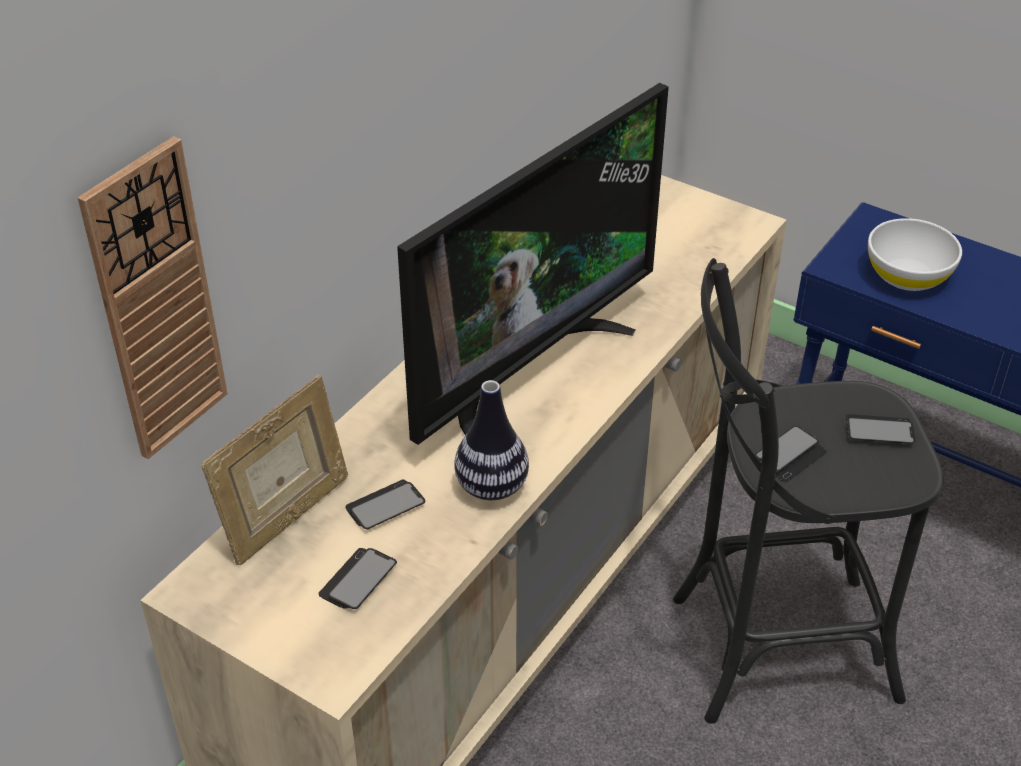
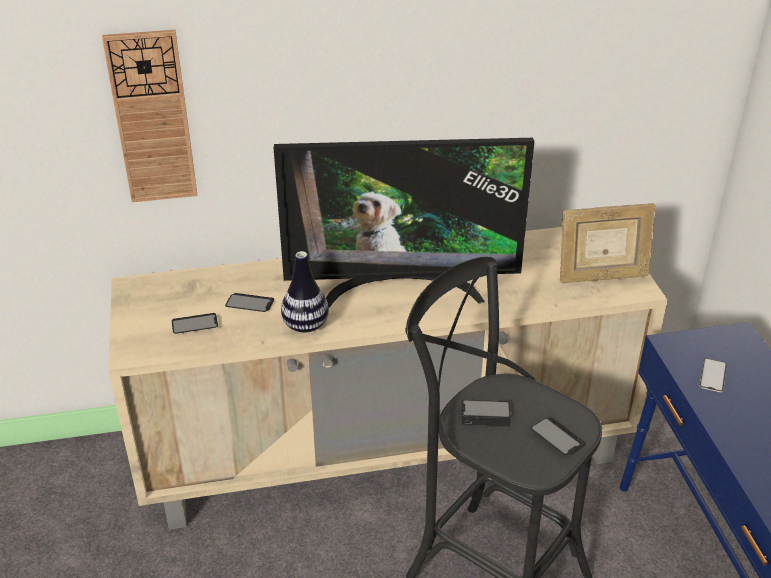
camera: 45 degrees right, 5 degrees down
picture frame [201,375,348,565] -> picture frame moved to [560,203,655,283]
white bowl [868,218,962,291] -> phone [699,358,727,392]

